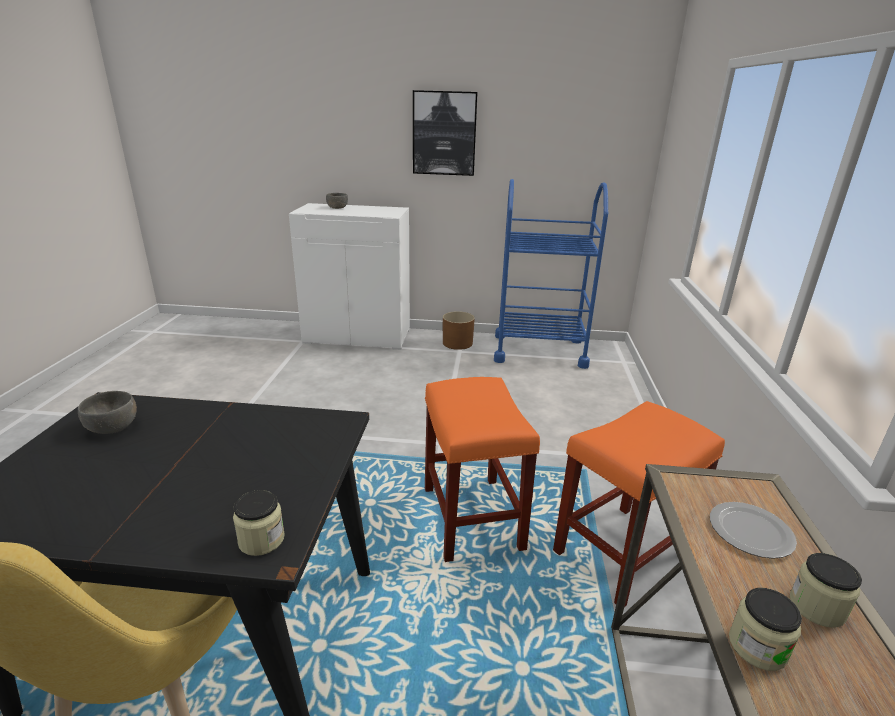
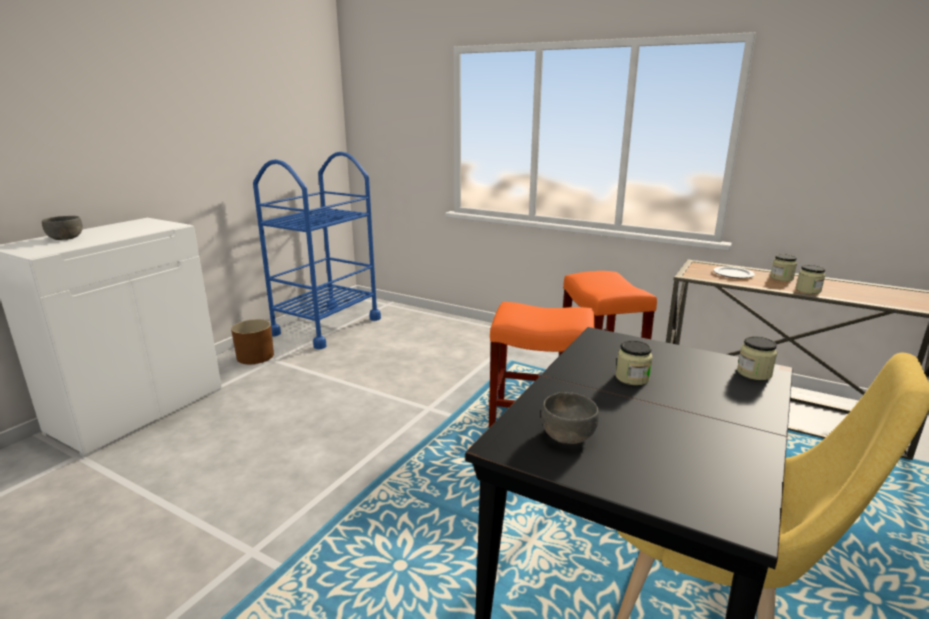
camera: 65 degrees left, 5 degrees down
picture [413,90,478,176] -> none
none -> jar [616,341,653,385]

